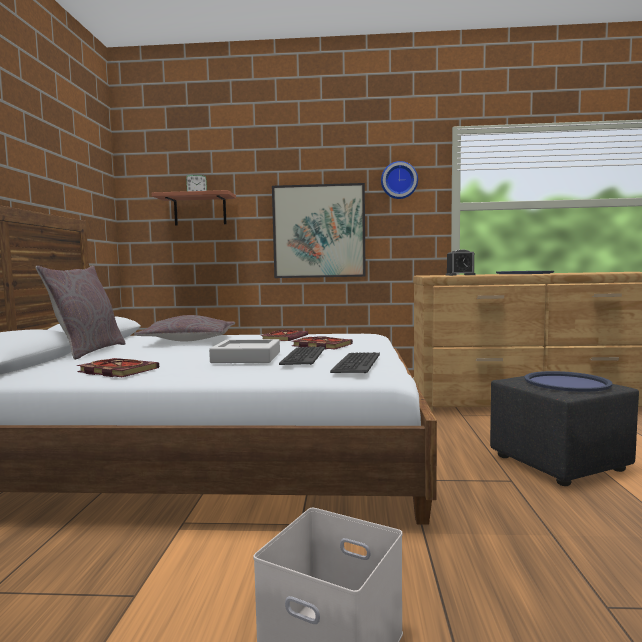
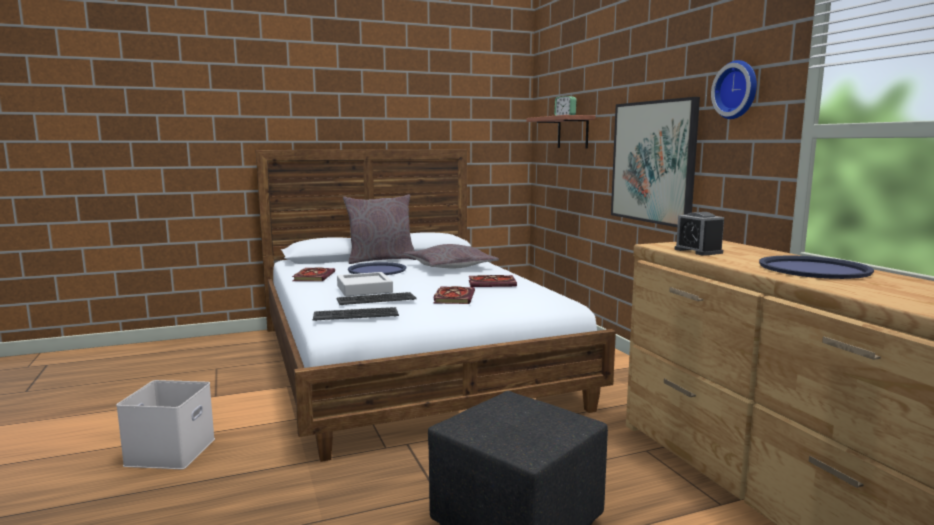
camera: 65 degrees right, 5 degrees up
blue tray [524,371,612,392] -> blue tray moved to [348,262,406,275]

